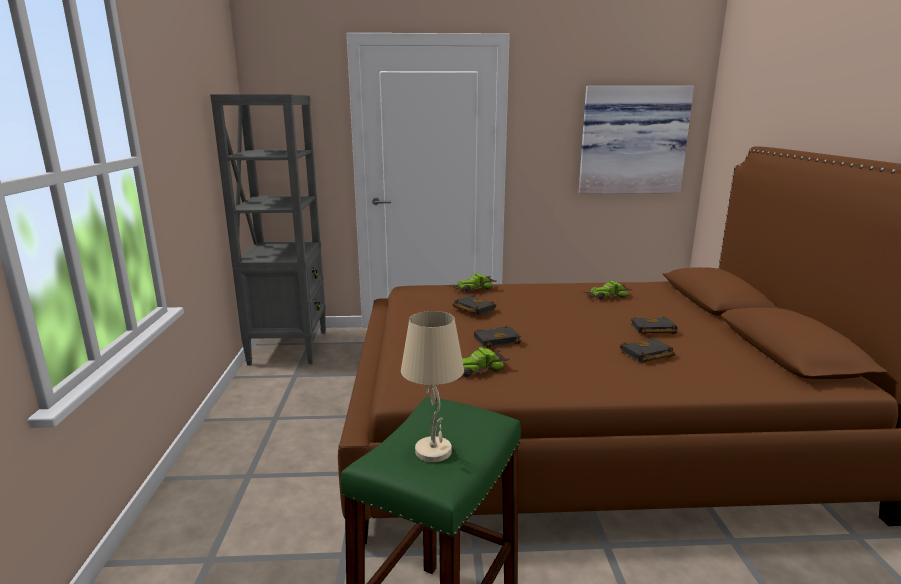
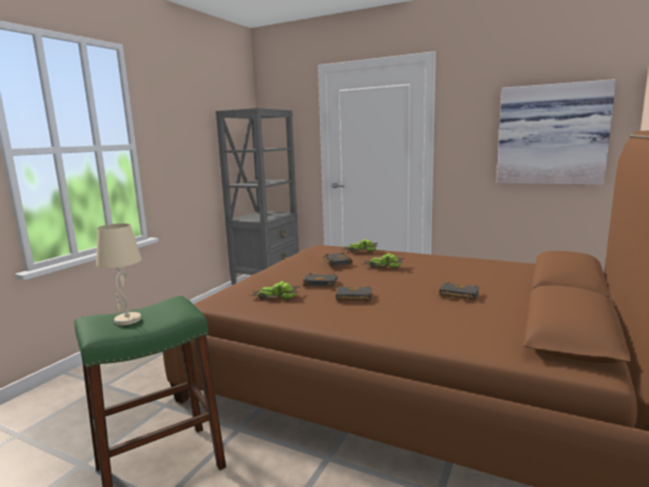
camera: 30 degrees right, 5 degrees down
toy car [581,281,633,300] -> toy car moved to [363,253,405,269]
black book [620,337,675,363] -> black book moved to [336,285,372,301]

